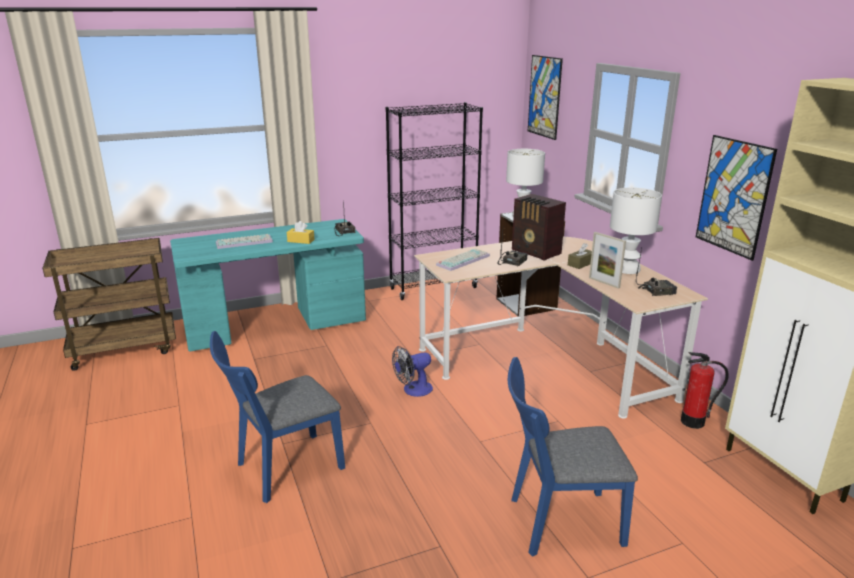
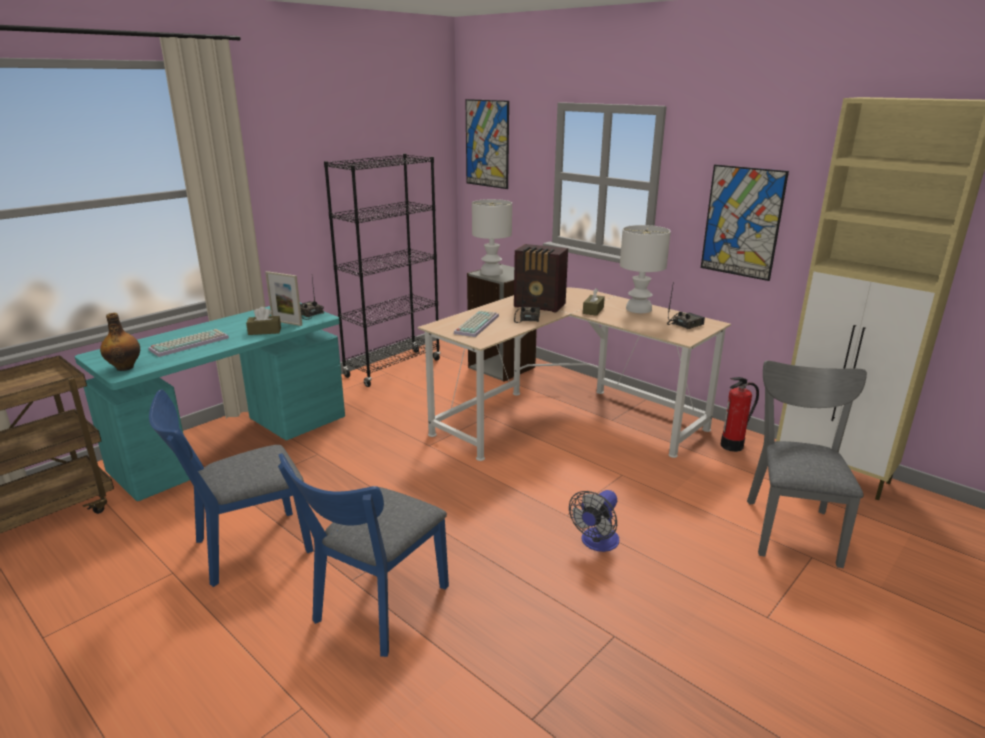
camera: 25 degrees left, 0 degrees up
yellow tissue box [287,221,315,244] -> brown tissue box [246,307,281,335]
fan [392,346,433,397] -> fan moved to [569,490,619,552]
blue chair [508,357,638,557] -> blue chair moved to [149,390,313,587]
picture frame [589,232,626,289] -> picture frame moved to [265,271,302,326]
none -> bottle [100,313,140,371]
none -> grey chair [747,361,867,568]

